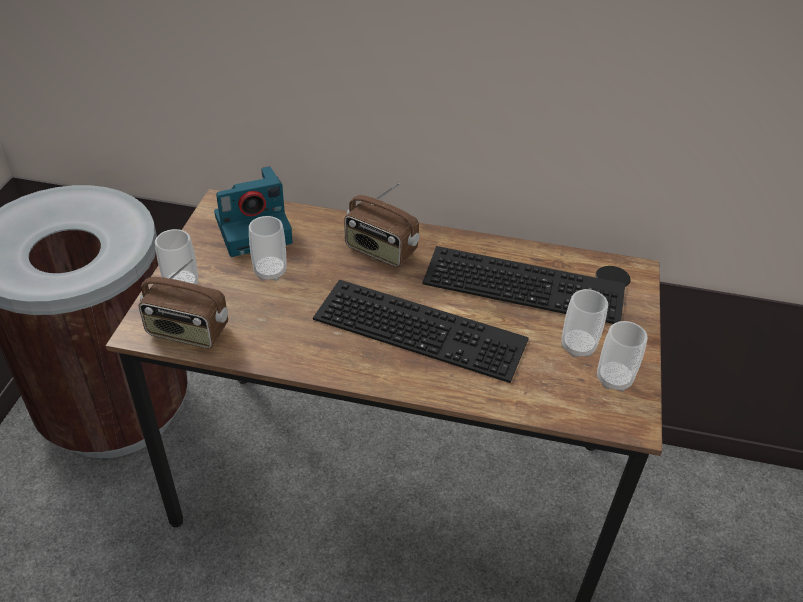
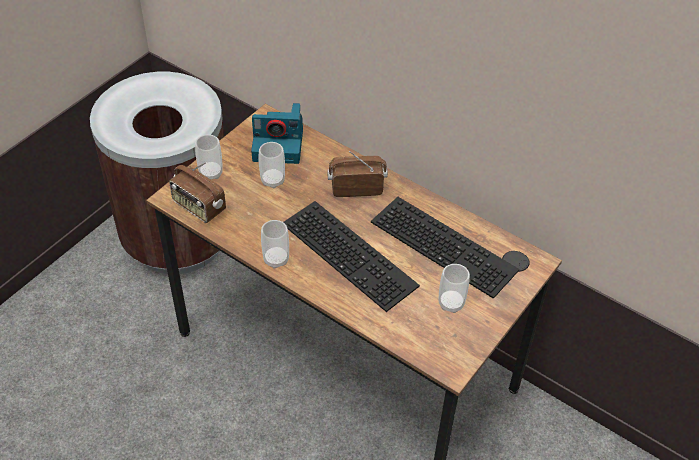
camera: 25 degrees right, 5 degrees up
radio [344,183,420,267] -> radio turned 120 degrees clockwise [327,151,388,197]
cup [597,321,648,392] -> cup moved to [261,220,289,269]

